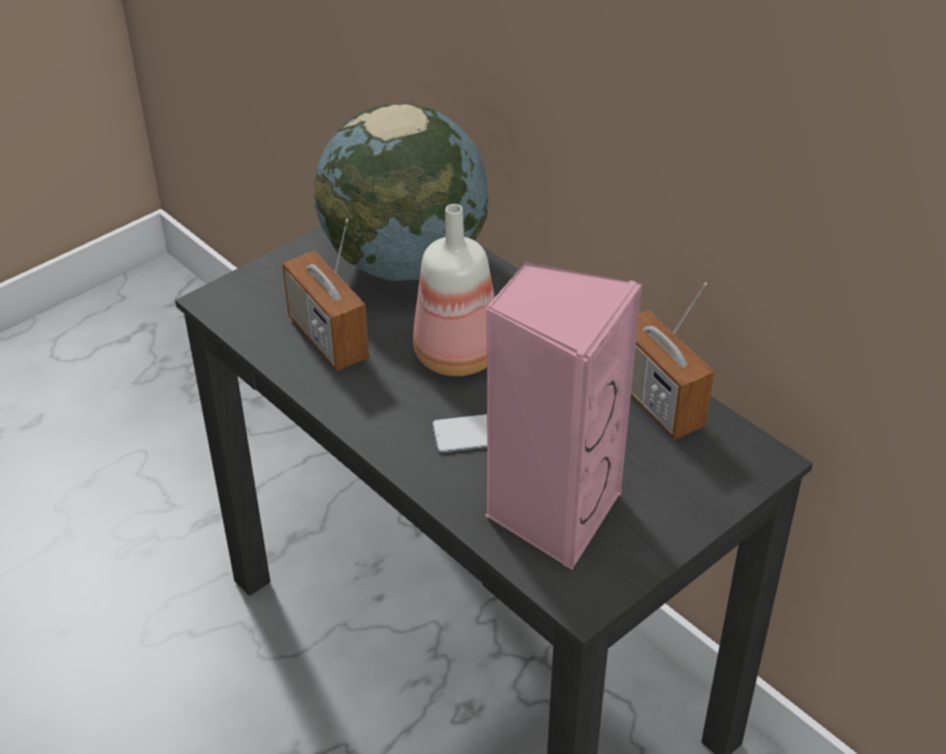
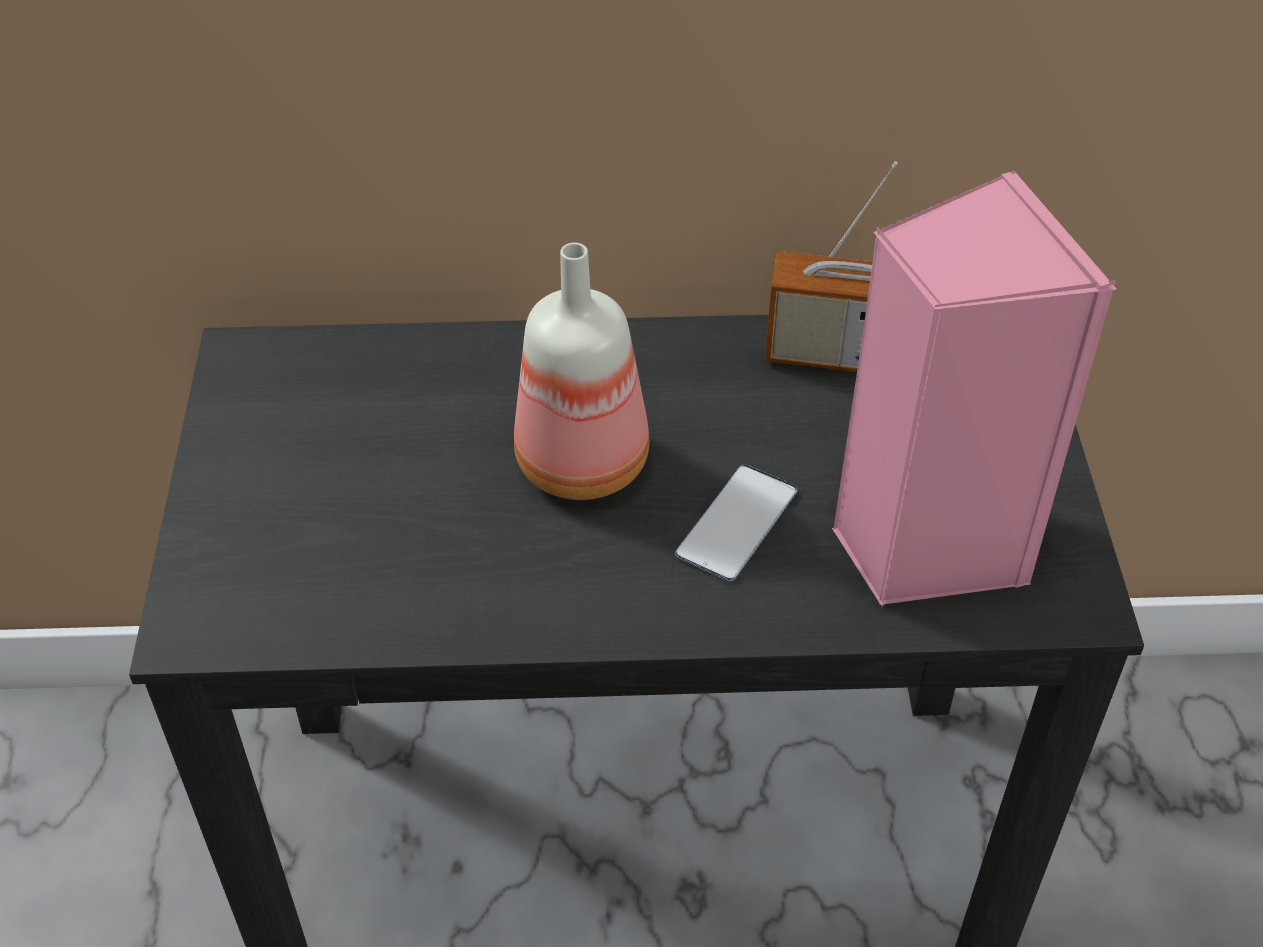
camera: 50 degrees left, 5 degrees up
radio [282,219,369,371] -> none
globe [314,103,488,281] -> none

